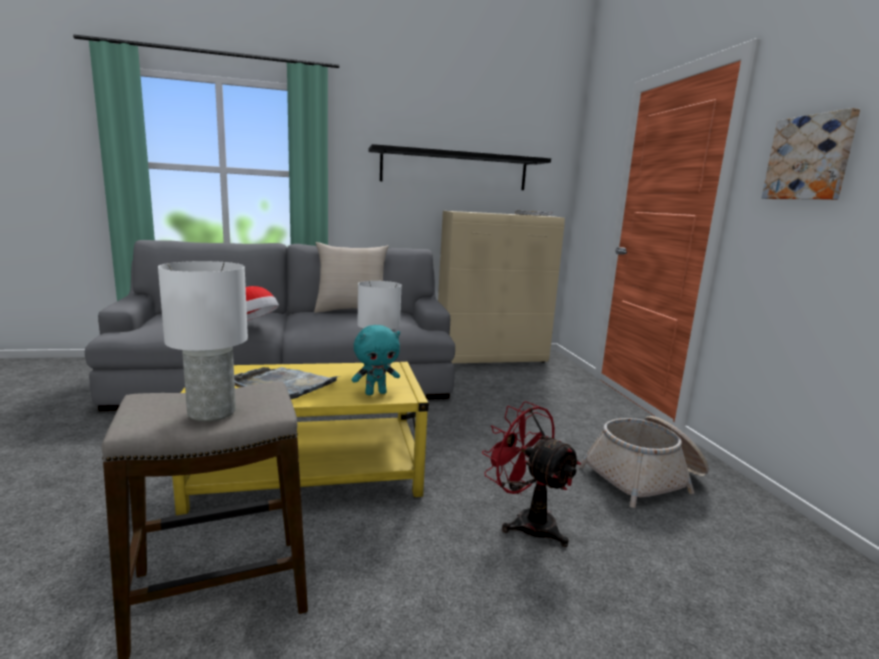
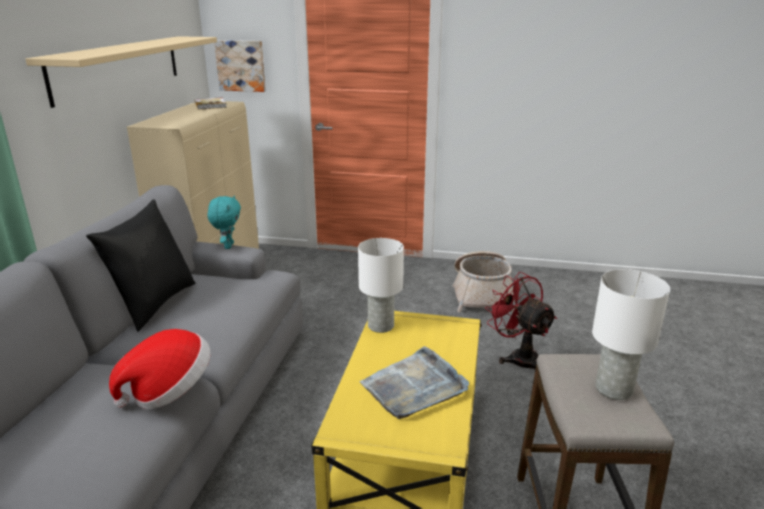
camera: 65 degrees left, 10 degrees up
beige pillow [314,242,389,313] -> black pillow [86,200,195,332]
turquoise plush toy [352,325,400,395] -> turquoise plush toy moved to [207,196,241,249]
black shelf [369,144,551,190] -> beige shelf [26,36,217,108]
red fan [482,401,581,547] -> red fan turned 75 degrees clockwise [485,272,557,369]
picture [761,108,860,200] -> picture moved to [214,40,266,92]

